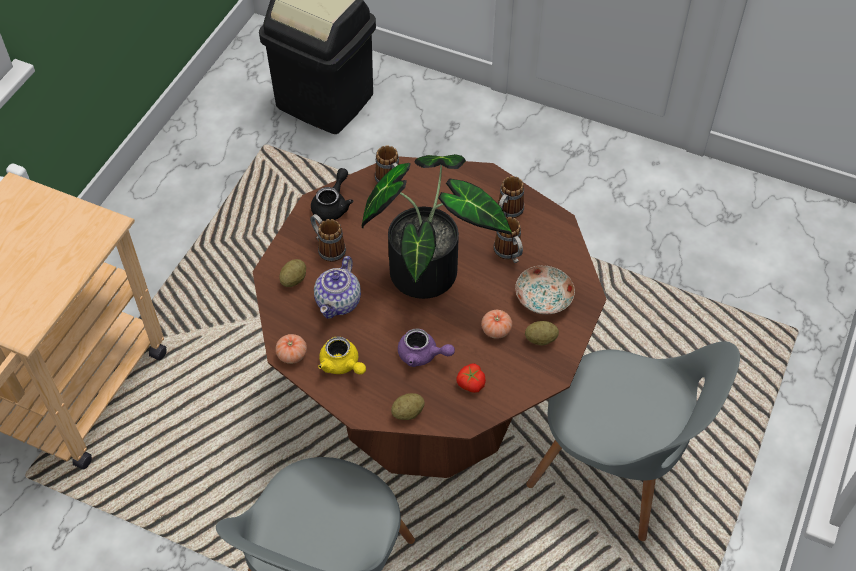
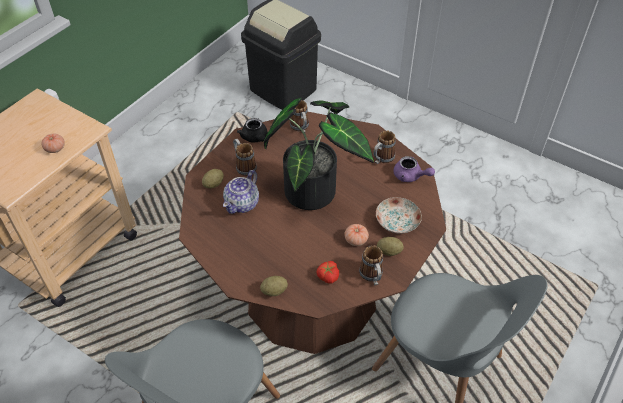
camera: 10 degrees right, 5 degrees down
tomato [275,334,307,364] -> tomato moved to [41,133,65,153]
black teapot [311,168,353,221] -> black teapot turned 120 degrees clockwise [237,118,267,143]
yellow teapot [318,336,366,375] -> none
purple teapot [398,329,455,367] -> purple teapot moved to [393,156,435,182]
mug [493,217,523,263] -> mug moved to [359,246,383,285]

